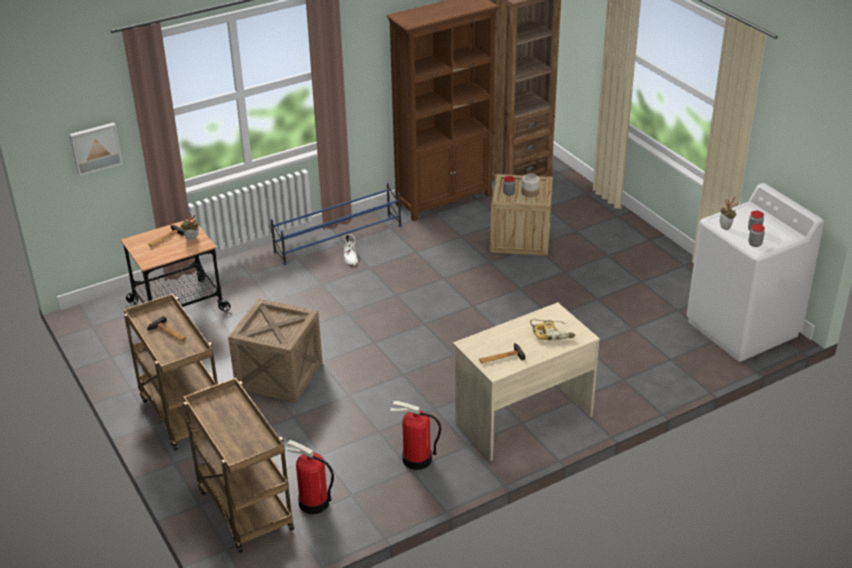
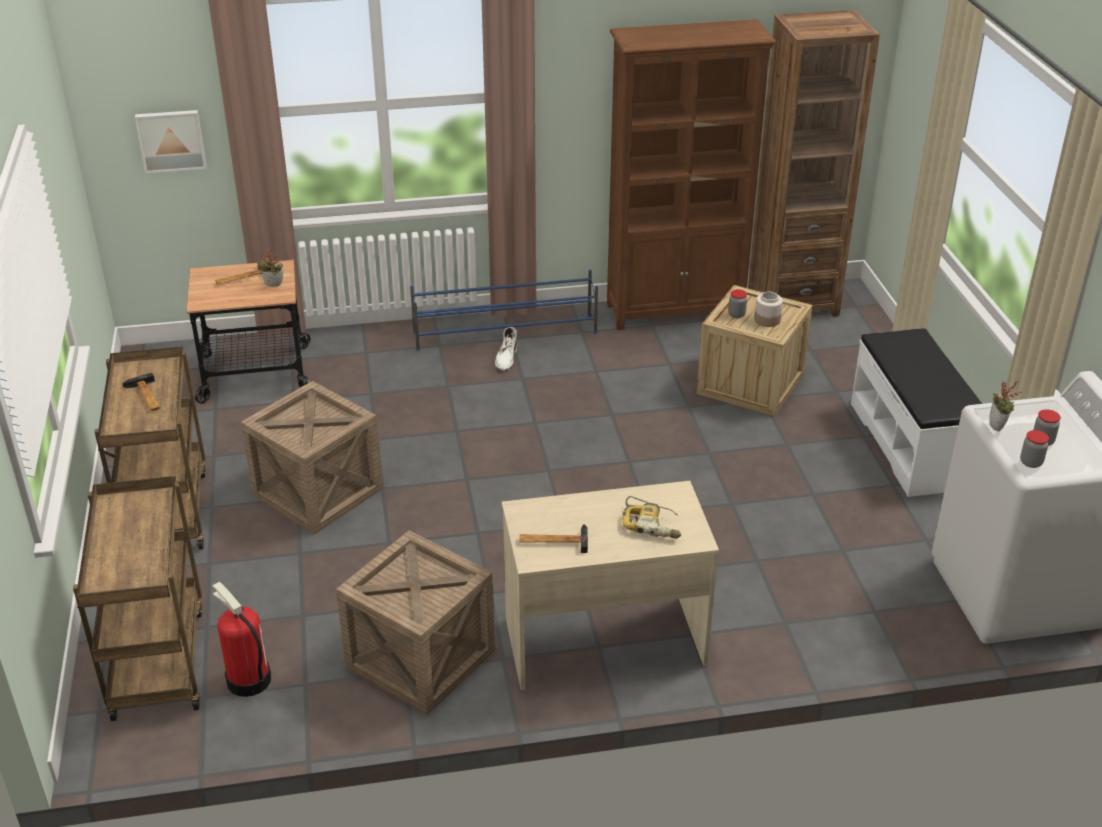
camera: 20 degrees right, 0 degrees up
fire extinguisher [390,401,441,470] -> crate [336,530,495,715]
none -> white bench [851,328,982,497]

